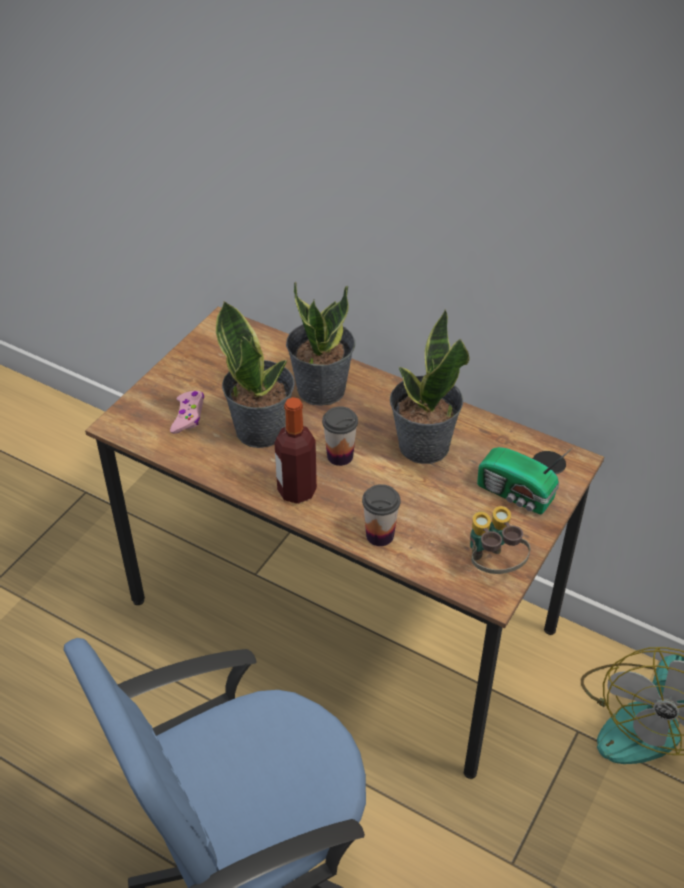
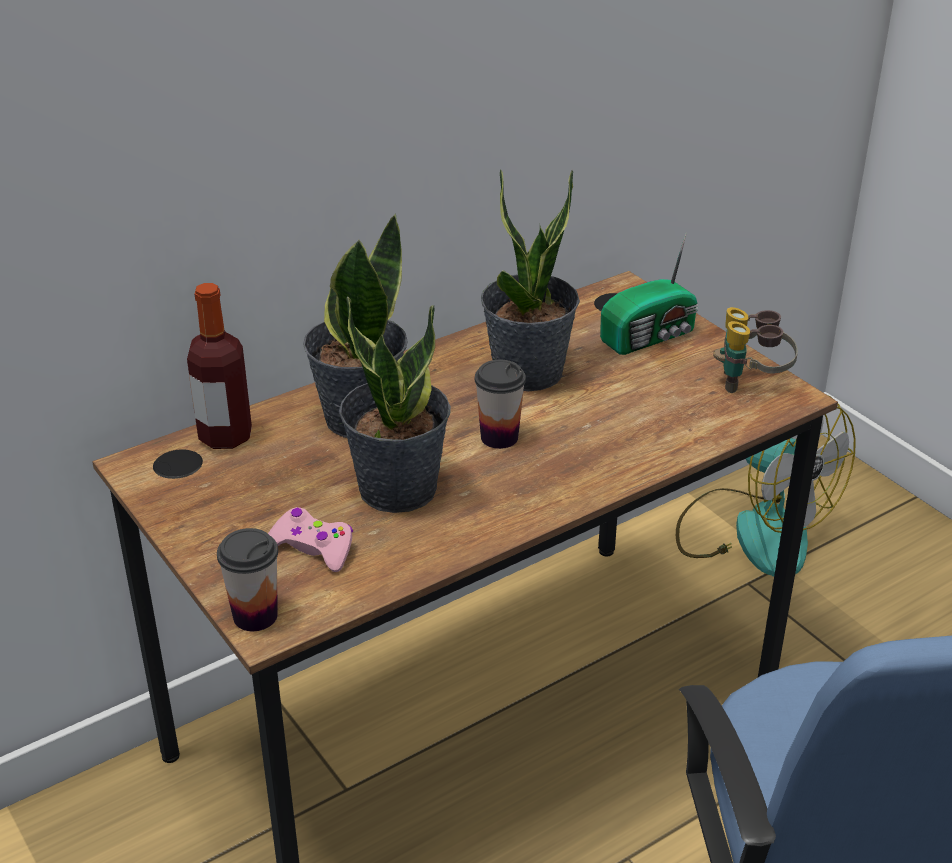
camera: 65 degrees left, 10 degrees down
bottle [274,397,317,504] -> bottle moved to [187,283,252,449]
cup [362,484,401,546] -> cup moved to [217,528,278,631]

